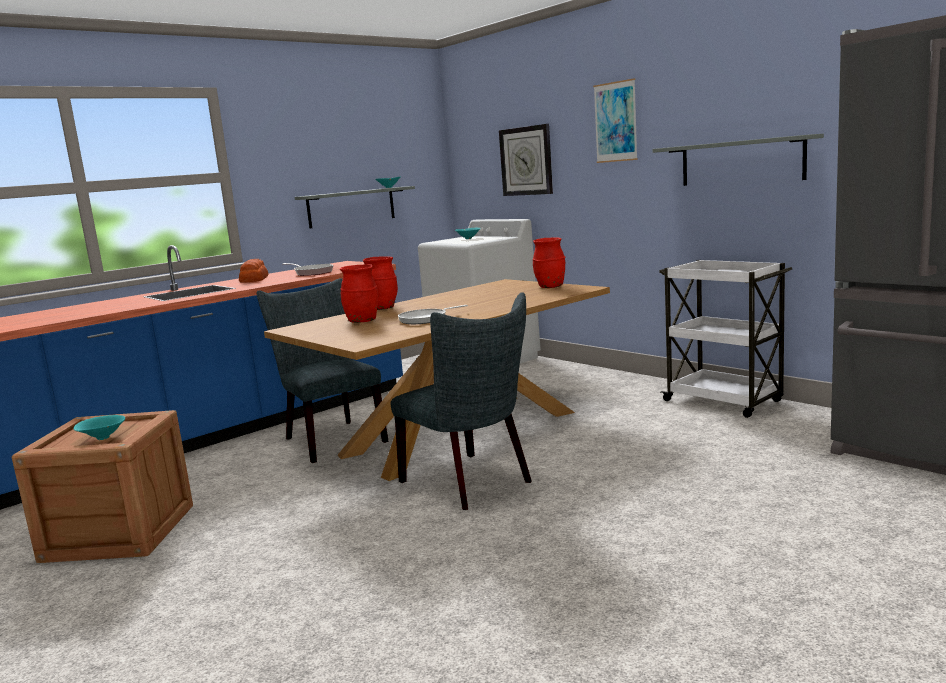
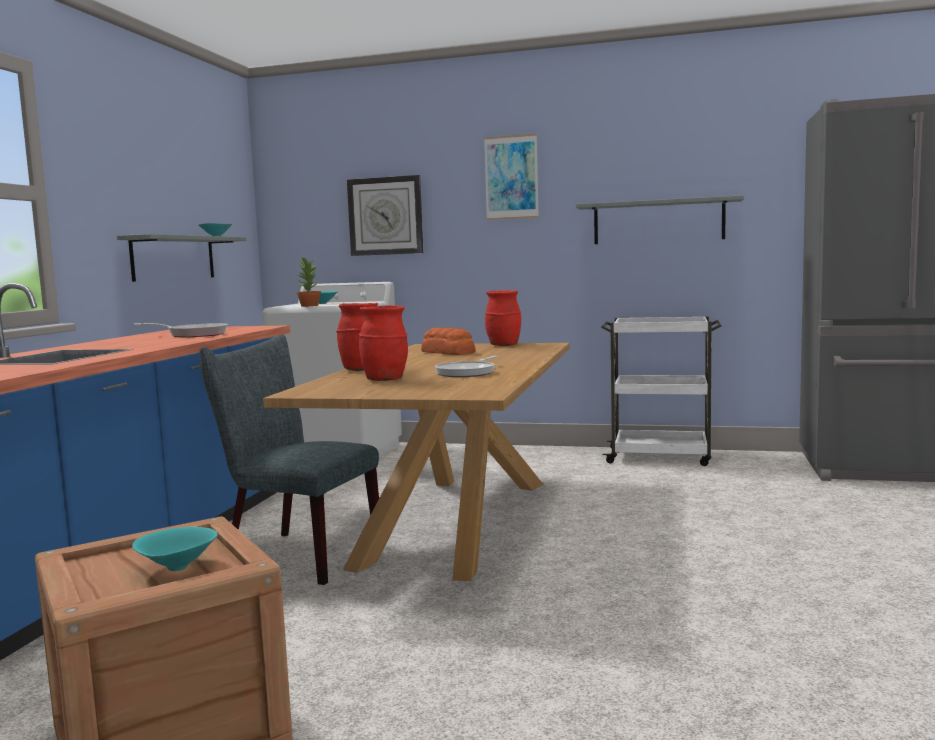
camera: 35 degrees left, 5 degrees down
bread [239,259,268,283] -> bread moved to [421,327,476,355]
grey chair [391,292,532,510] -> none
none -> potted plant [297,257,321,307]

